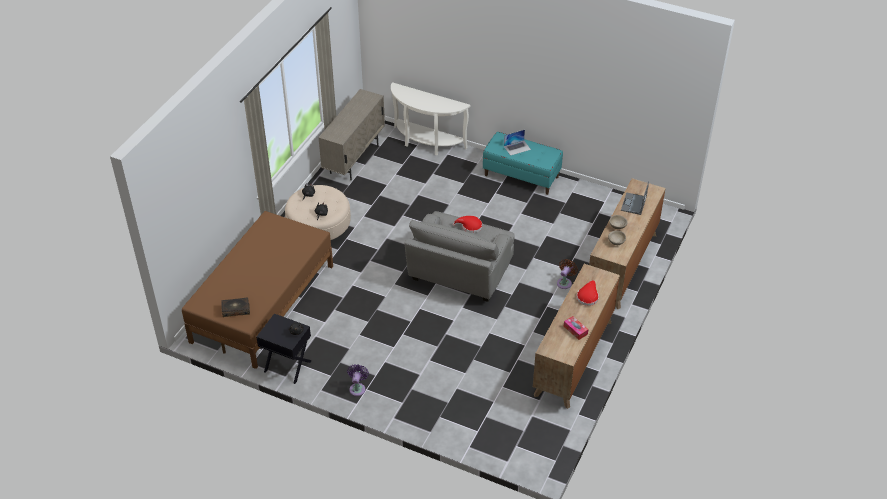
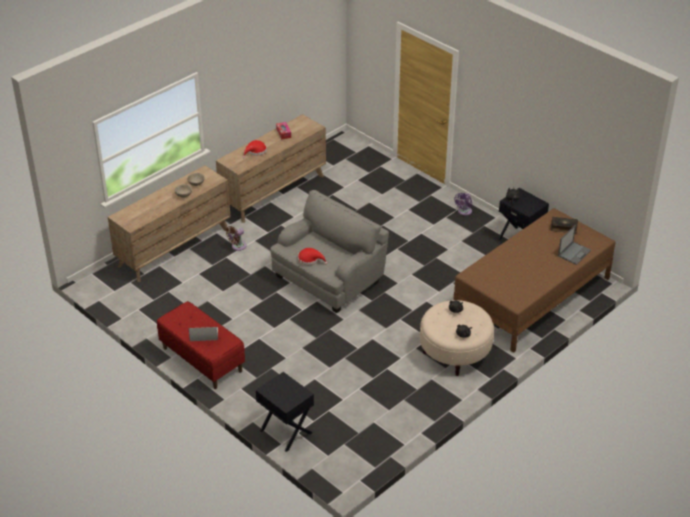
camera: 160 degrees left, 5 degrees down
beige cabinet [318,89,385,180] -> none
white console table [391,82,470,155] -> black nightstand [256,372,314,452]
turquoise bench [483,132,563,195] -> red bench [157,301,245,389]
laptop [621,181,649,215] -> laptop moved to [558,225,591,265]

